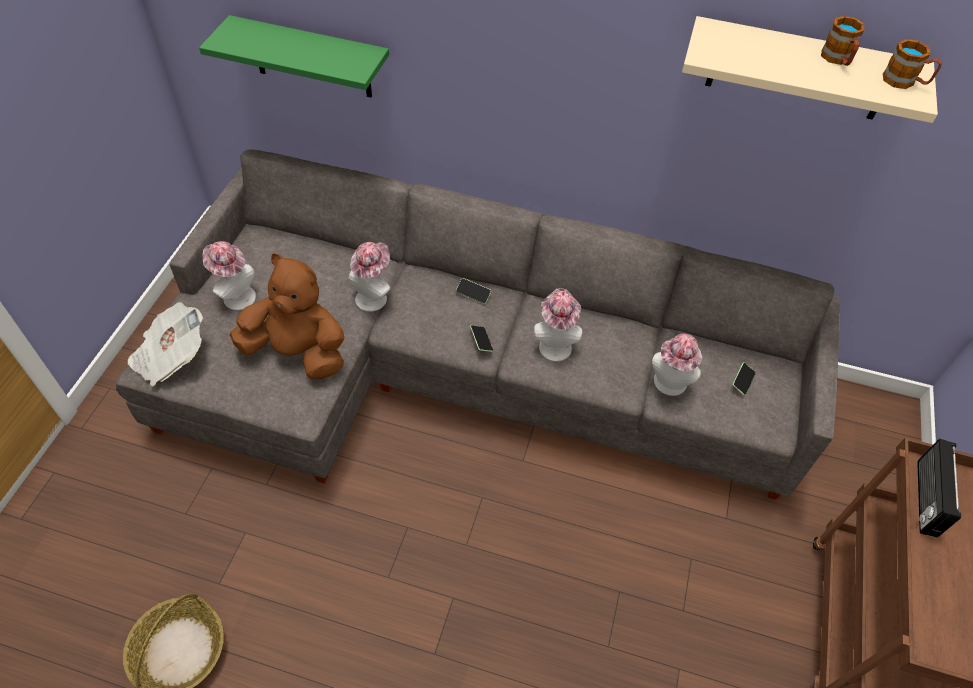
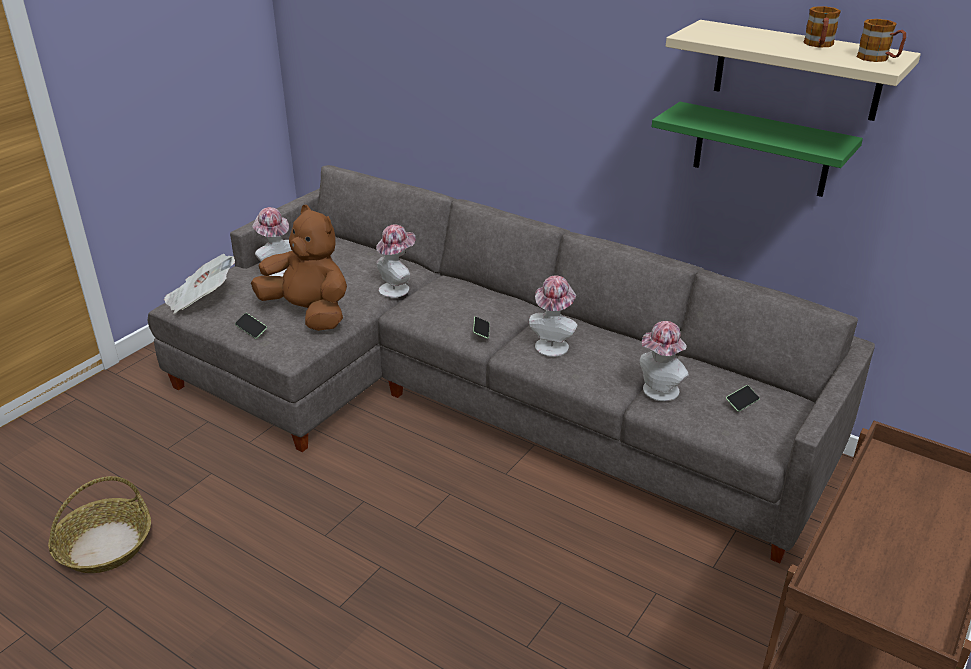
camera: 20 degrees right, 20 degrees down
green shelf [199,15,389,97] -> green shelf moved to [652,102,863,197]
phone [456,278,491,304] -> phone moved to [235,313,267,339]
radio [917,439,961,537] -> none

